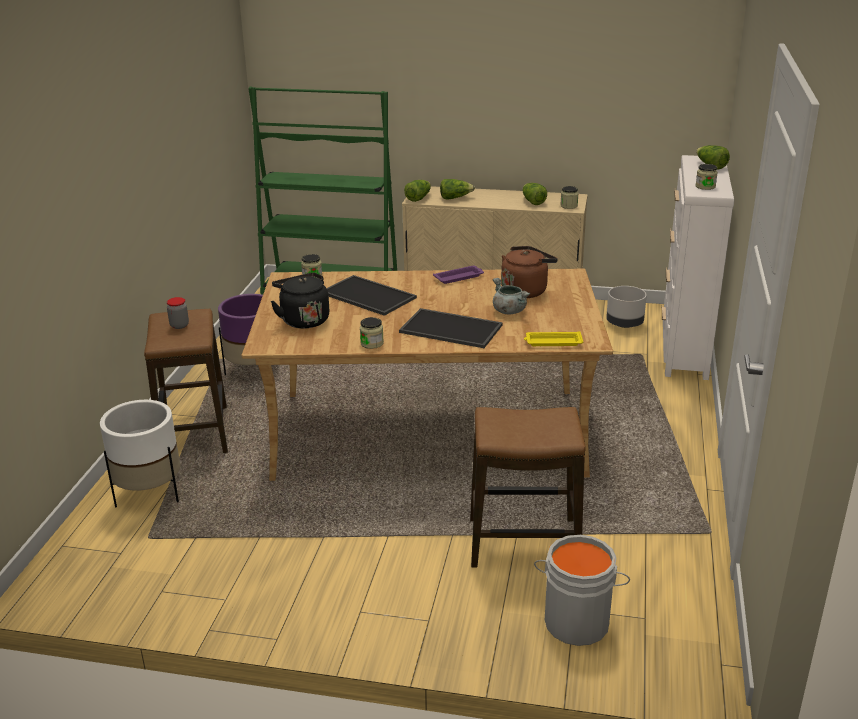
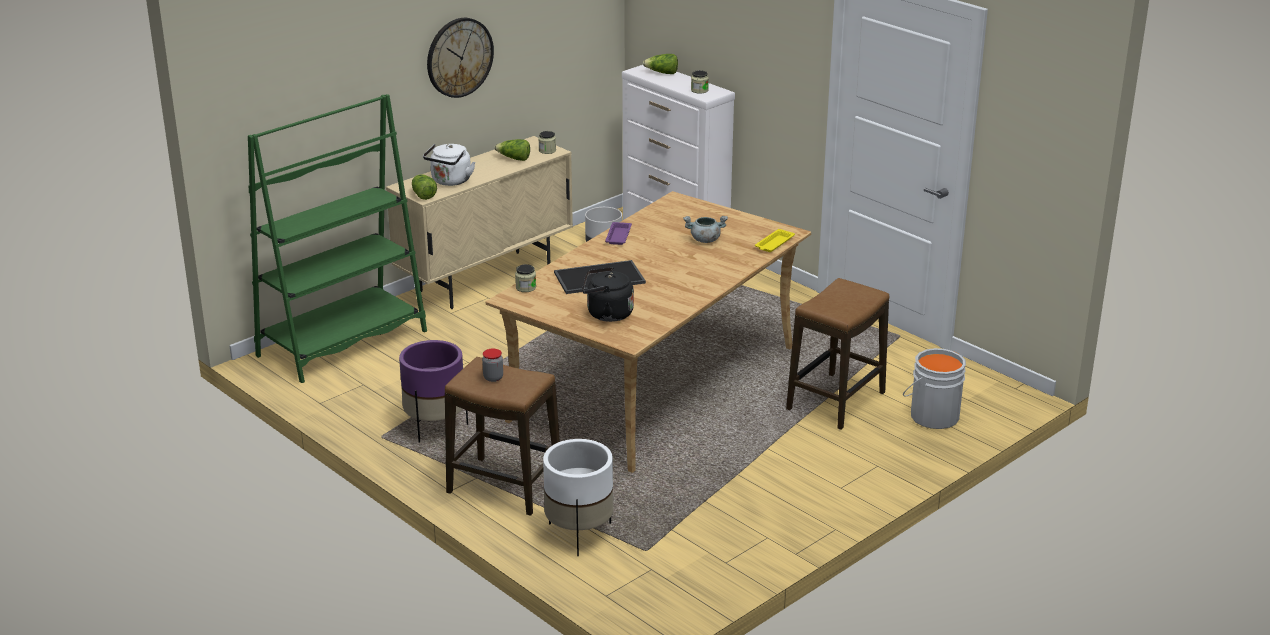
camera: 55 degrees left, 0 degrees up
jar [360,317,384,349] -> none
tray [399,308,503,348] -> none
lettuce [440,179,475,199] -> white kettle [423,144,475,186]
brown kettle [501,246,558,298] -> none
none -> wall clock [427,18,494,98]

